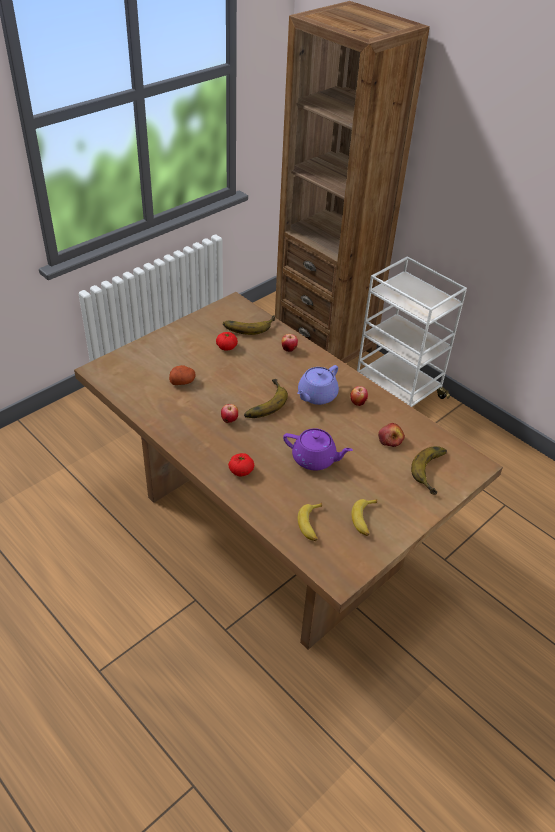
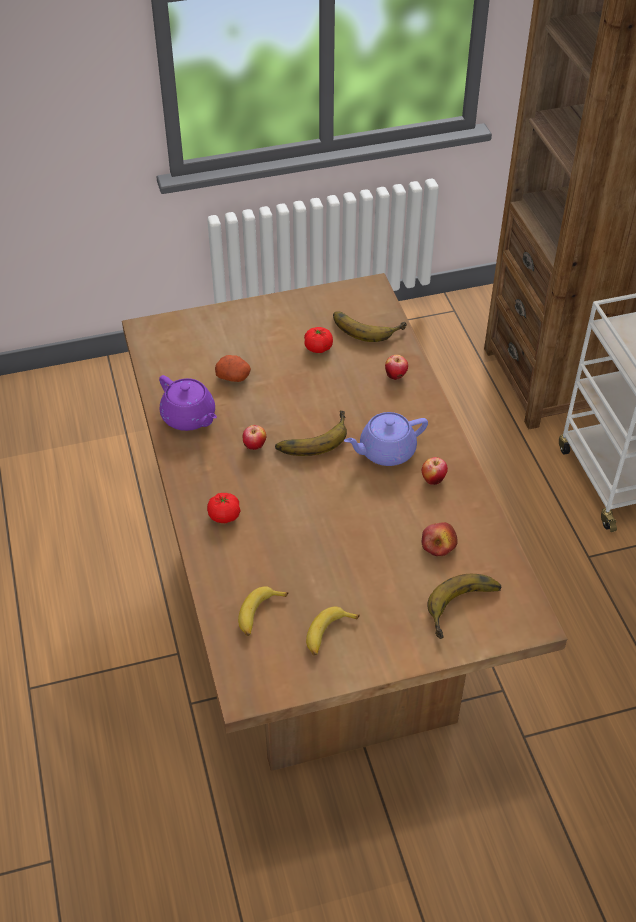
camera: 30 degrees right, 5 degrees up
purple teapot [283,428,353,470] -> purple teapot moved to [159,375,217,431]

